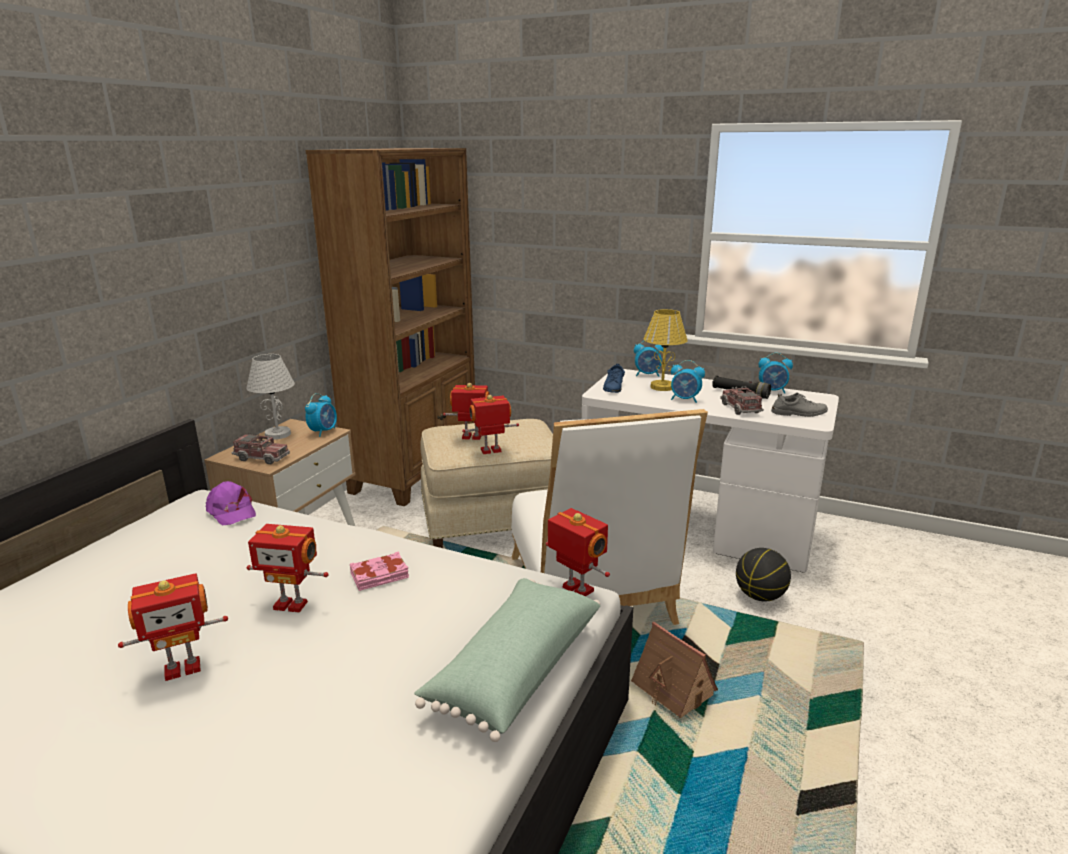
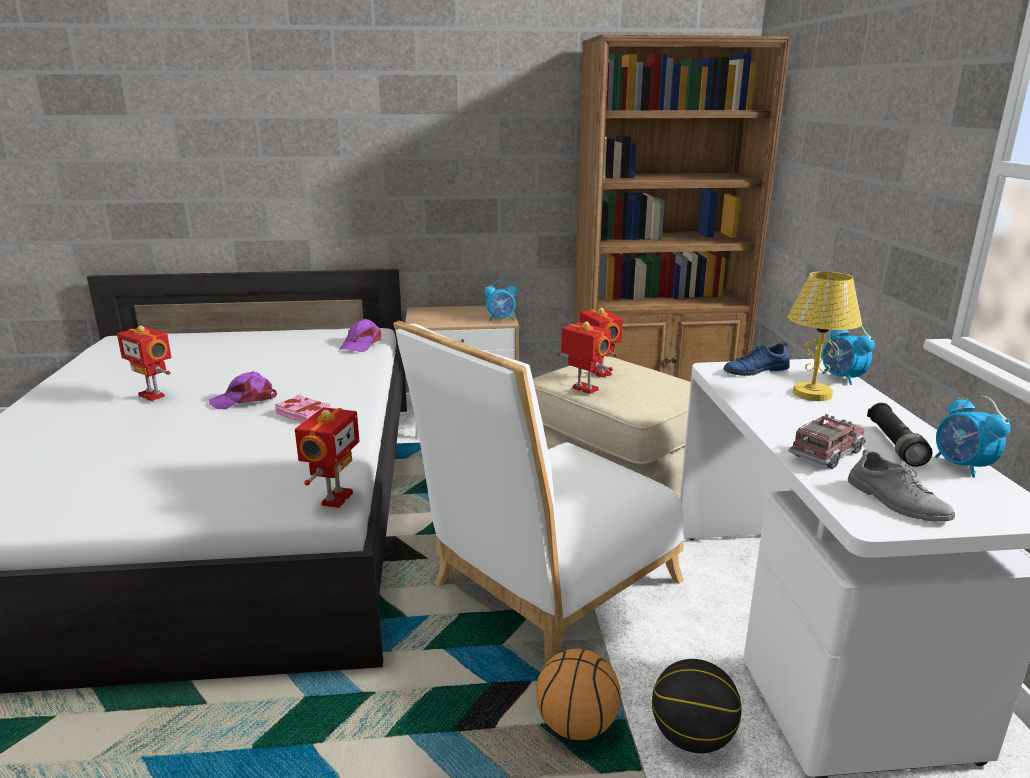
camera: 60 degrees right, 0 degrees up
toy truck [232,433,290,464] -> none
white table lamp [246,354,295,440] -> none
toy robot [246,524,329,613] -> purple cap [209,371,277,409]
green pillow [414,578,601,742] -> none
toy house [631,622,718,718] -> none
alarm clock [671,360,705,403] -> none
none -> basketball [536,649,621,740]

